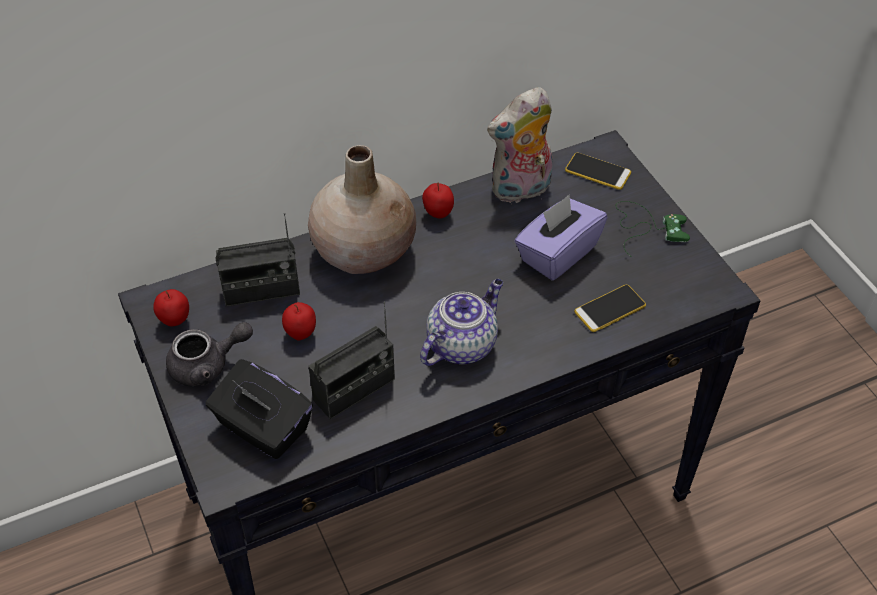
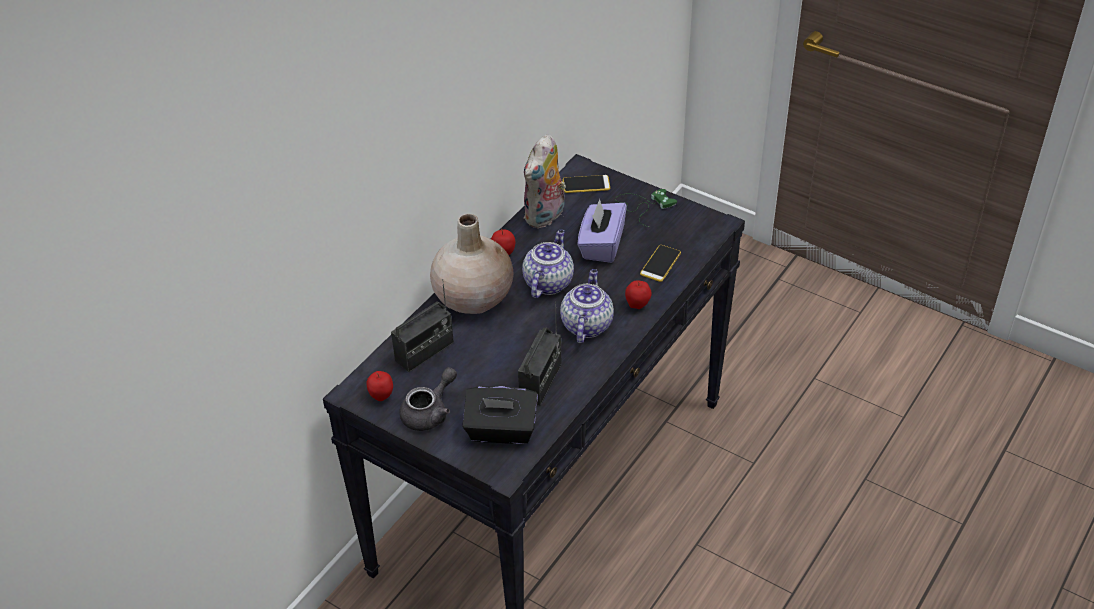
camera: 30 degrees left, 5 degrees down
apple [282,302,316,340] -> apple moved to [625,281,652,309]
none -> teapot [522,229,574,298]

